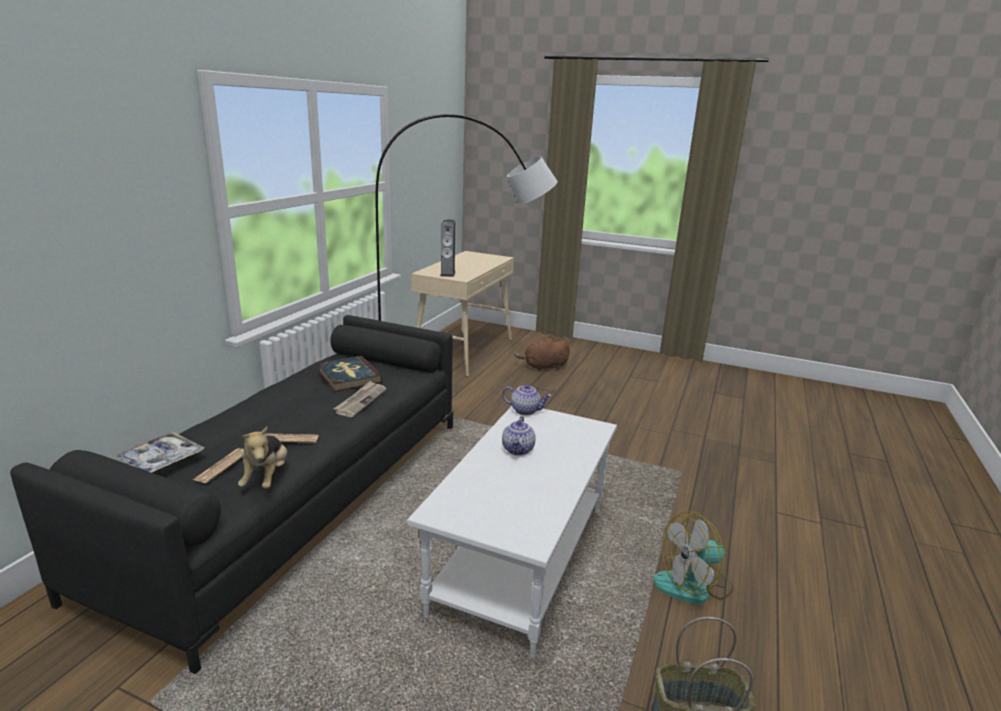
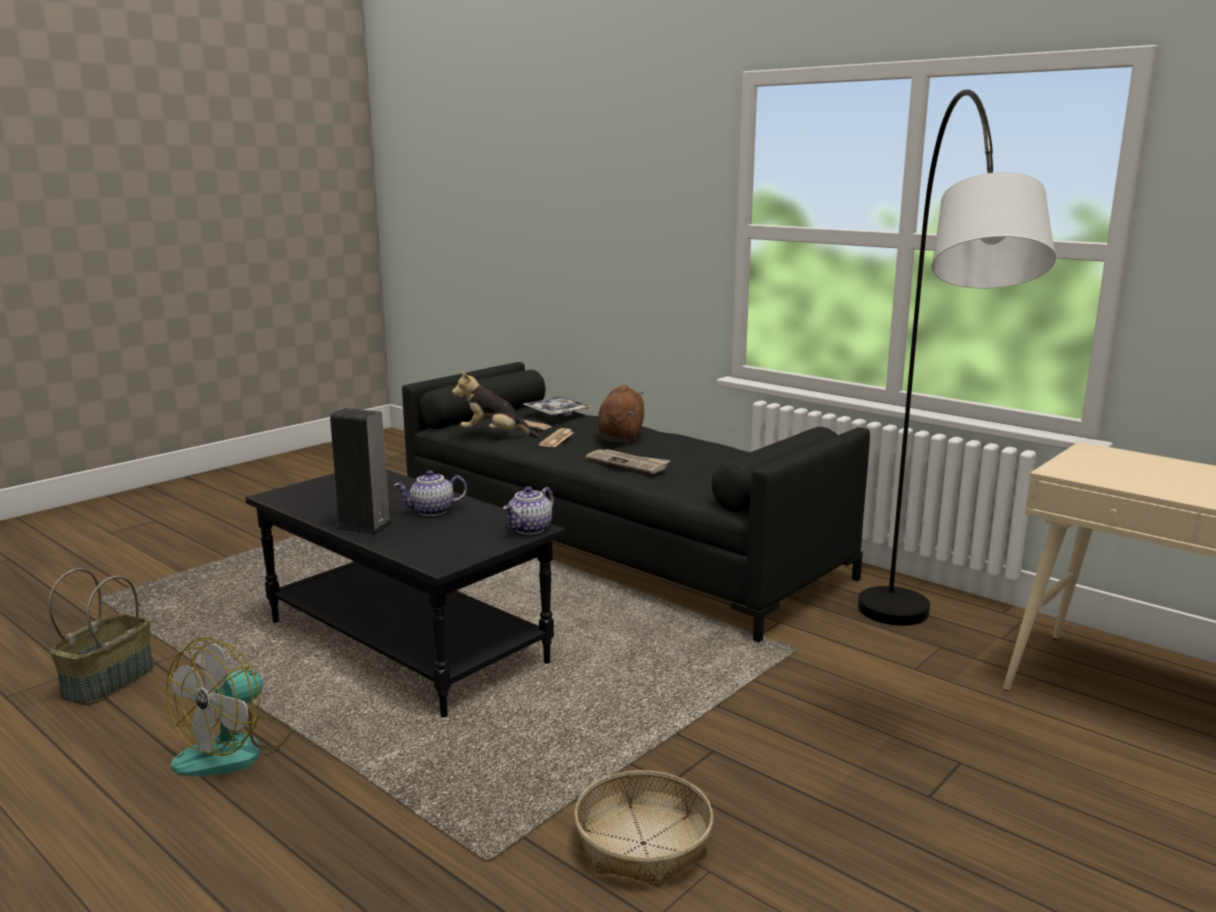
camera: 110 degrees right, 5 degrees down
book [317,356,382,392] -> none
white coffee table [407,406,617,658] -> black coffee table [245,469,565,717]
speaker [440,219,456,277] -> speaker moved to [330,408,394,535]
teapot [502,416,536,456] -> teapot turned 45 degrees counterclockwise [394,470,467,516]
brown plush toy [514,338,570,371] -> brown plush toy moved to [598,385,644,443]
fan [653,511,733,605] -> fan turned 150 degrees counterclockwise [166,637,292,776]
none -> basket [574,770,713,887]

